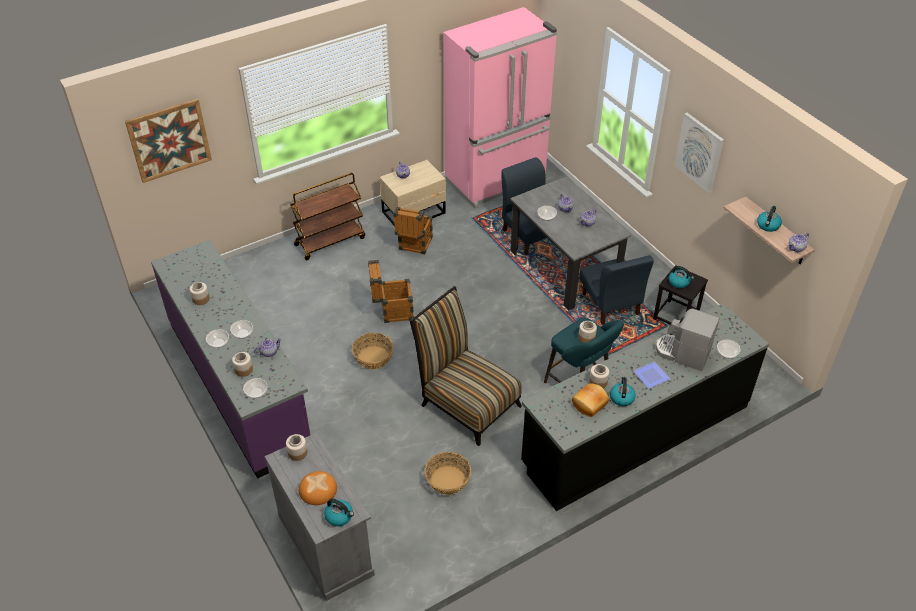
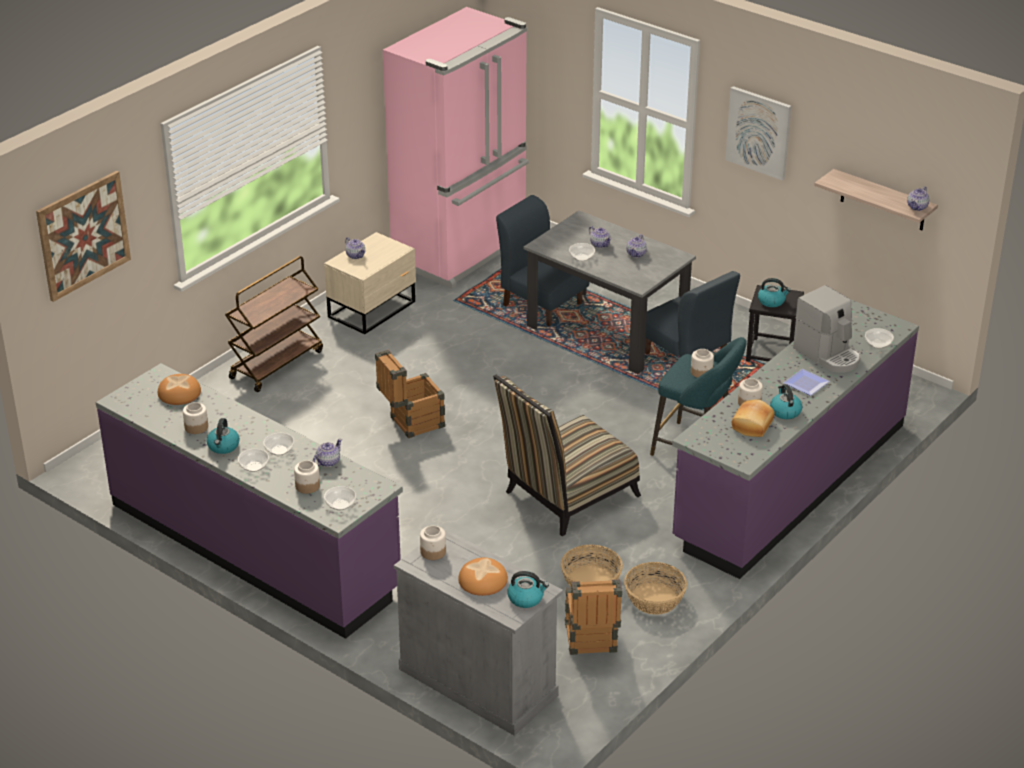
camera: 20 degrees left, 10 degrees down
basket [352,333,394,369] -> basket moved to [624,562,687,615]
crate [393,207,433,254] -> crate moved to [565,579,622,655]
chair [410,286,522,446] -> chair turned 60 degrees counterclockwise [493,375,641,536]
black counter [521,303,769,511] -> purple counter [672,300,919,579]
coffee machine [656,308,720,371] -> coffee machine turned 135 degrees counterclockwise [793,285,861,373]
kettle [757,206,782,232] -> kettle moved to [206,418,240,454]
none -> bread [158,374,201,405]

